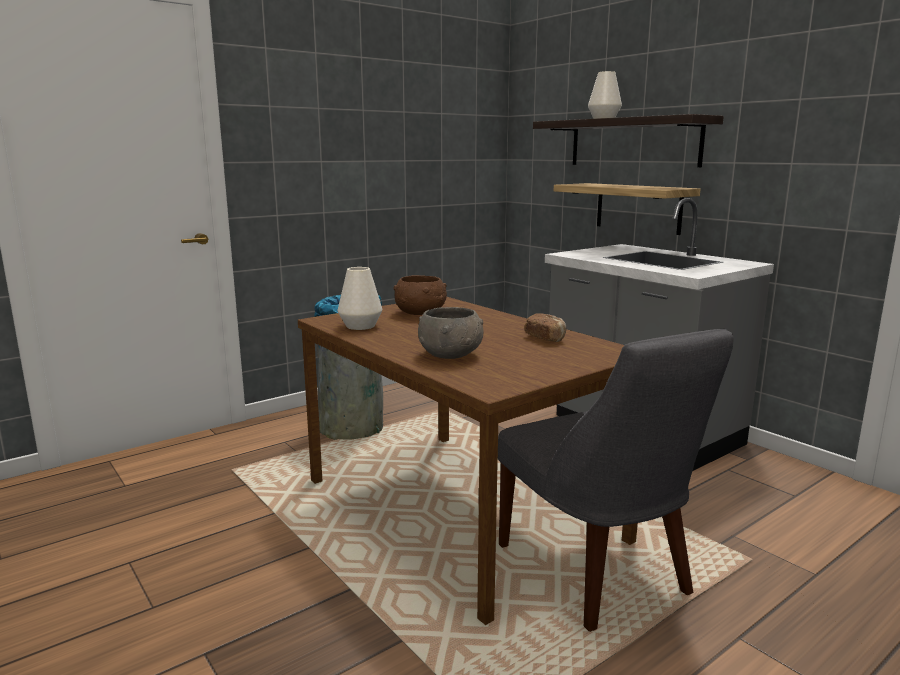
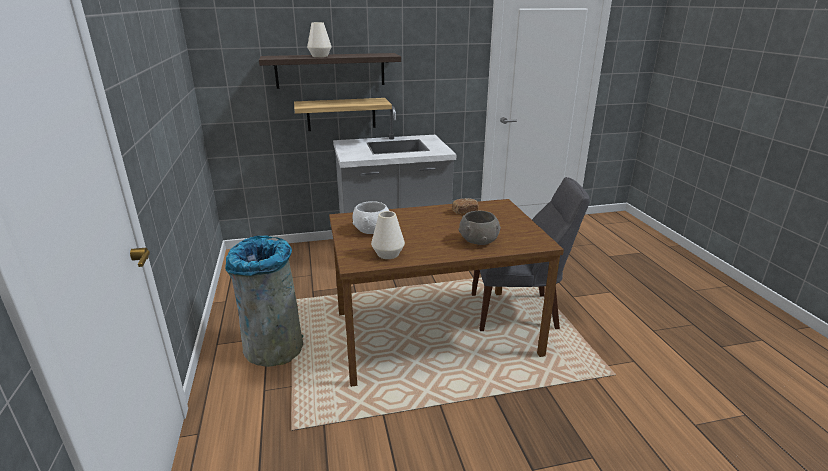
camera: 65 degrees left, 10 degrees up
brown bowl [393,275,447,315] -> white bowl [352,202,389,234]

